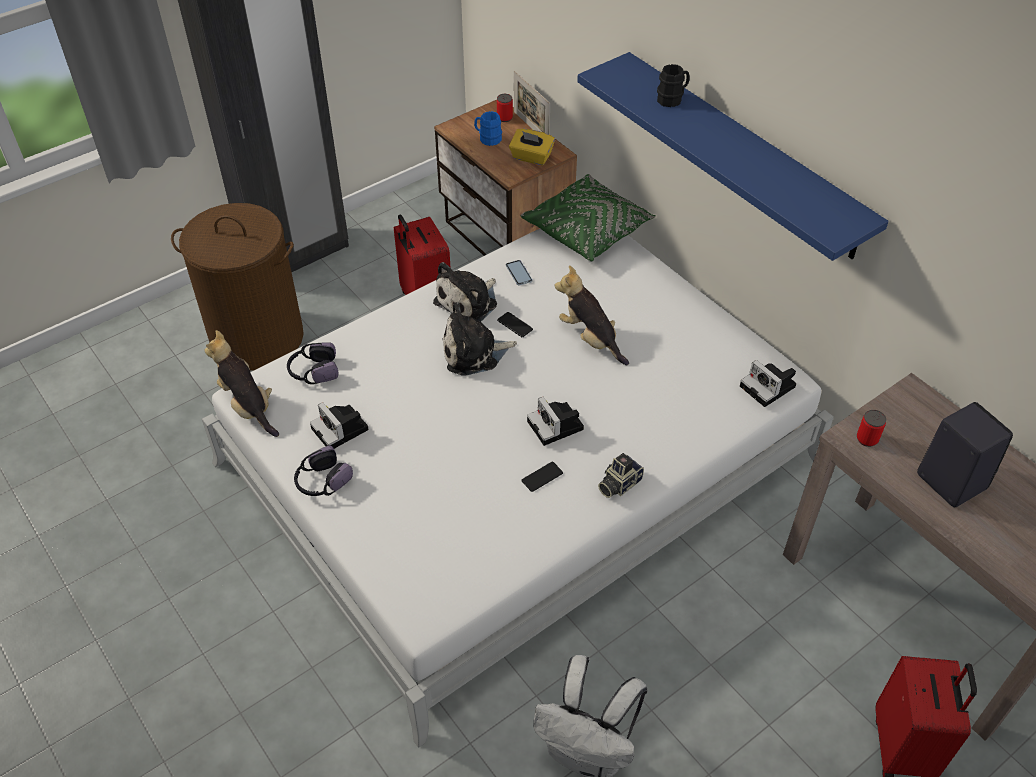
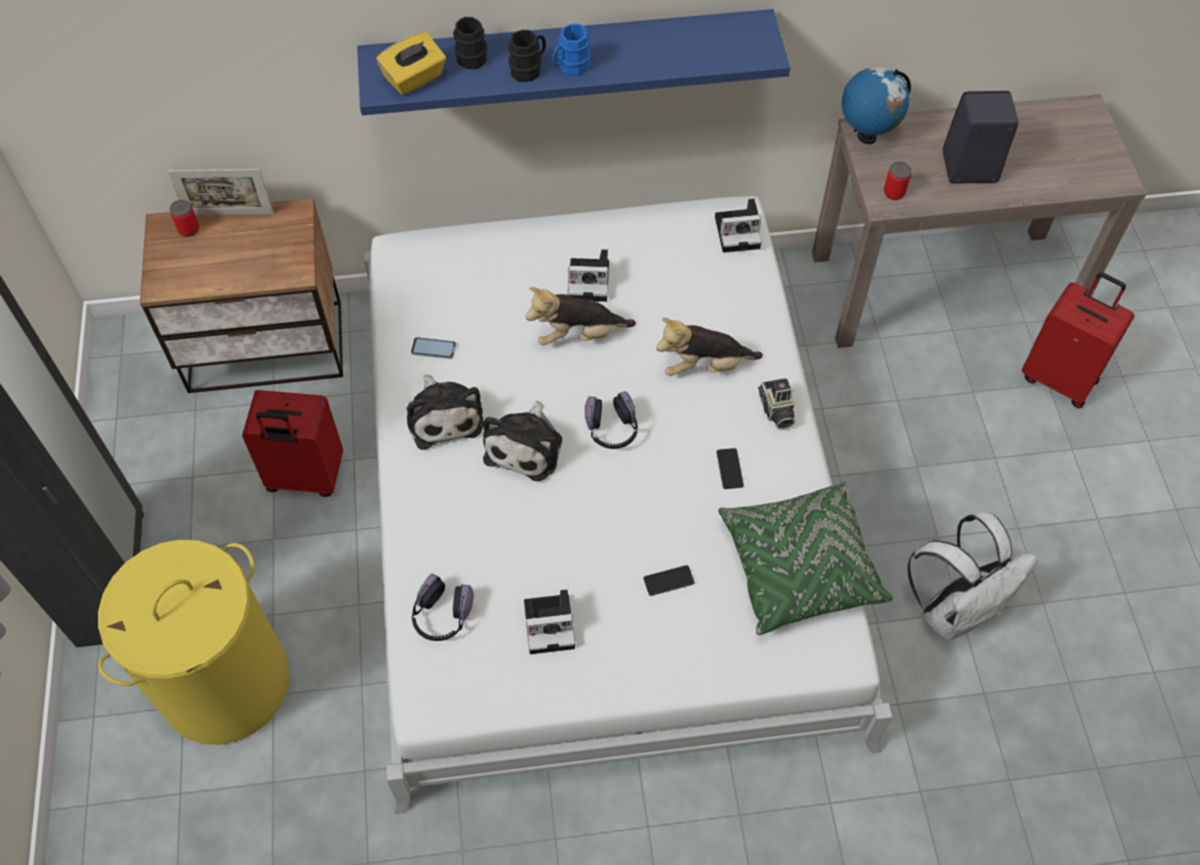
camera: 60 degrees left, 10 degrees up
brown laundry basket [171,203,304,371] -> yellow laundry basket [98,540,289,745]
plush toy [205,330,279,437] -> plush toy moved to [656,318,763,376]
headphones [294,445,353,496] -> headphones moved to [585,391,638,449]
blue mug [474,111,502,146] -> blue mug moved to [552,24,591,76]
phone [497,312,533,337] -> phone moved to [643,565,694,596]
yellow tissue box [509,129,555,165] -> yellow tissue box moved to [376,32,446,95]
green pillow [520,174,656,261] -> green pillow moved to [718,482,893,635]
camera [527,397,584,446] -> camera moved to [568,249,609,302]
none -> black mug [508,30,546,82]
none -> globe [842,67,911,144]

